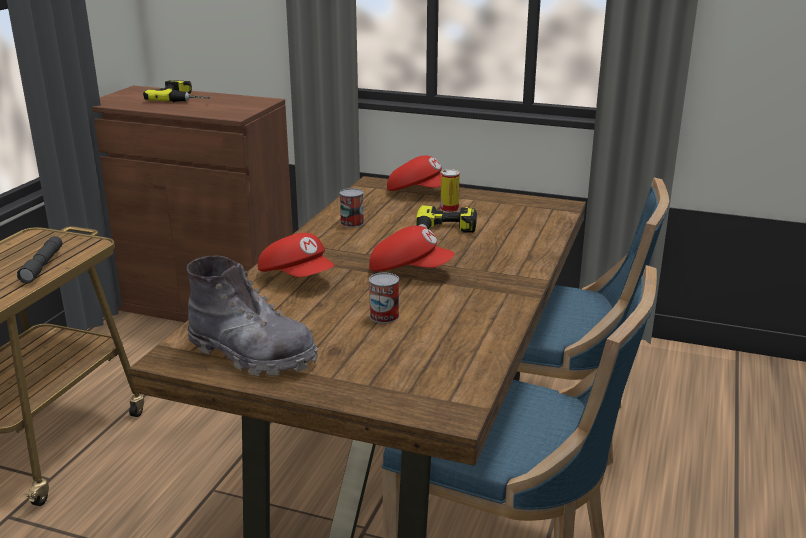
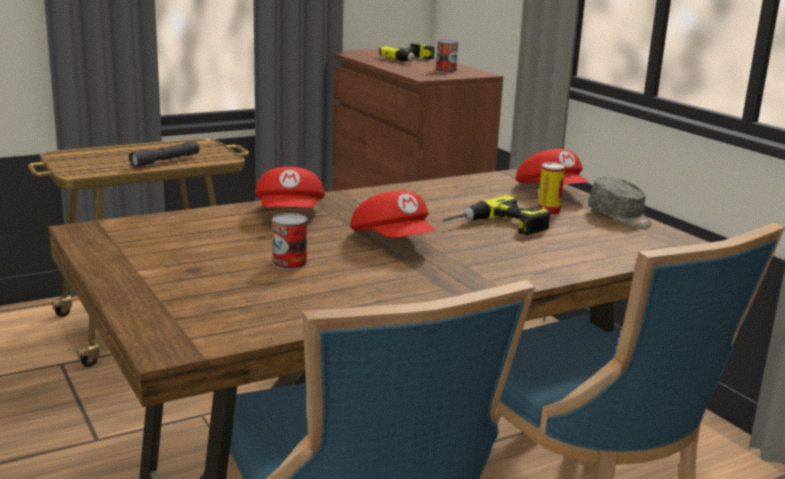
camera: 40 degrees right, 5 degrees down
grey boot [187,256,318,376] -> none
can [340,188,364,227] -> can moved to [436,40,458,73]
none -> grey cap [588,176,652,228]

